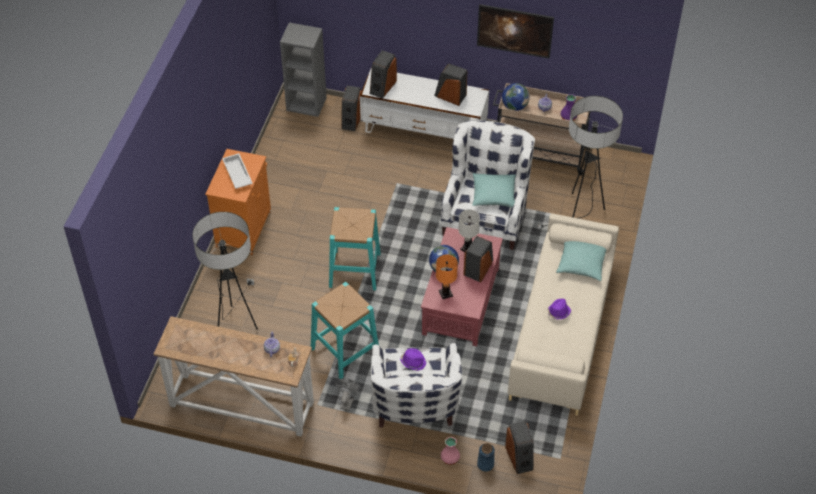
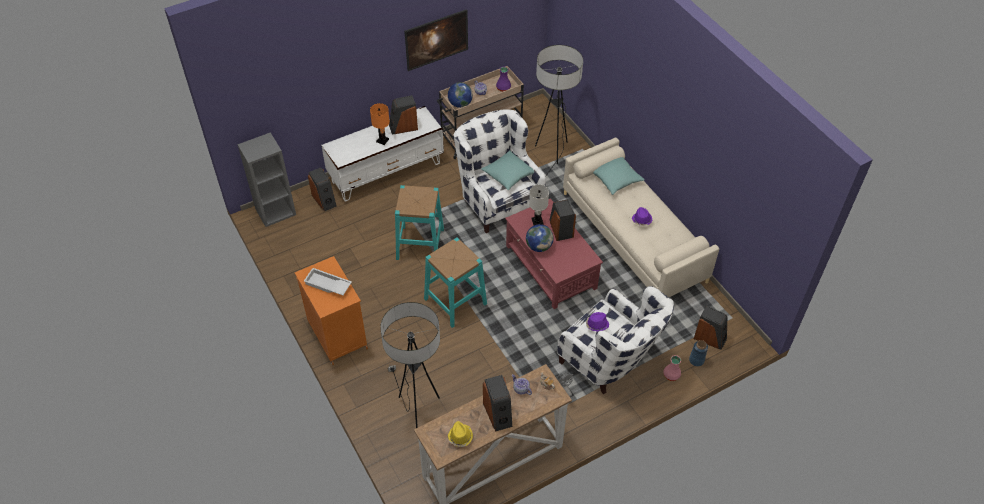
camera: 45 degrees left, 0 degrees up
turquoise stool [311,282,379,379] -> turquoise stool moved to [395,185,444,260]
speaker [370,50,397,99] -> speaker moved to [483,375,512,432]
orange table lamp [436,254,458,299] -> orange table lamp moved to [370,103,390,145]
none -> yellow hat [448,421,473,447]

